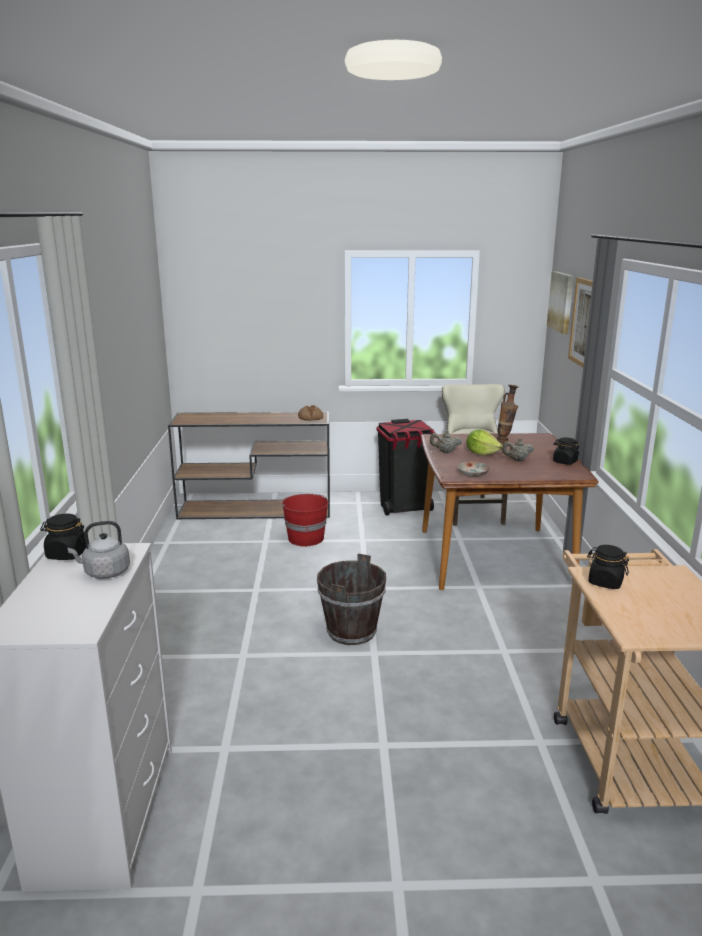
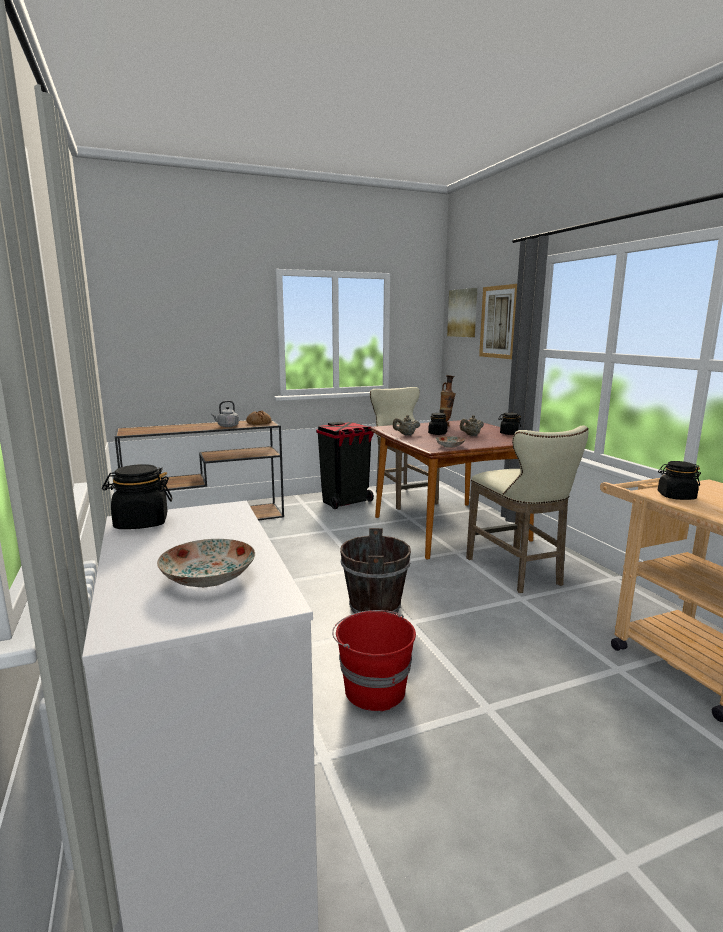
camera: 20 degrees left, 5 degrees down
grey kettle [68,521,130,579] -> grey kettle moved to [211,401,239,427]
red bucket [280,494,329,547] -> red bucket moved to [332,610,416,711]
lettuce [466,429,503,455] -> black jar [428,413,448,435]
none -> plate [157,539,255,587]
none -> beige stool [466,425,588,593]

